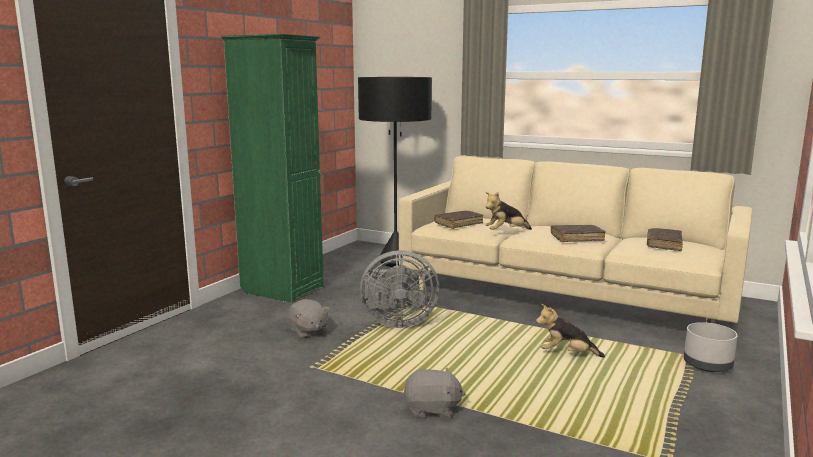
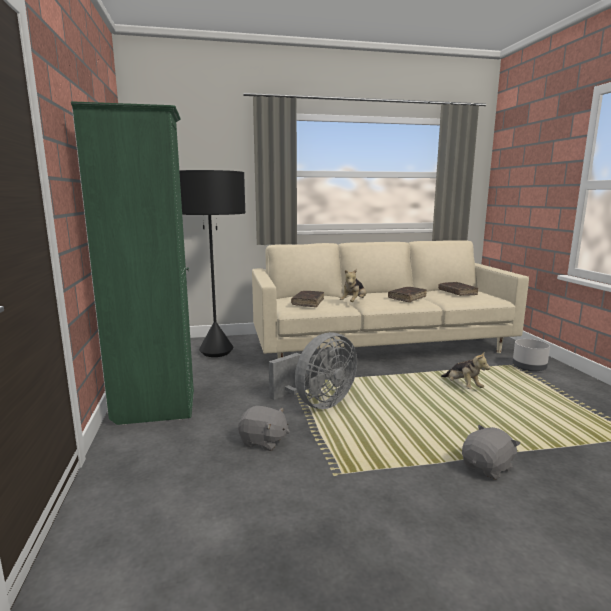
camera: 40 degrees left, 0 degrees up
plush toy [536,304,605,358] -> plush toy turned 90 degrees counterclockwise [441,352,490,389]

